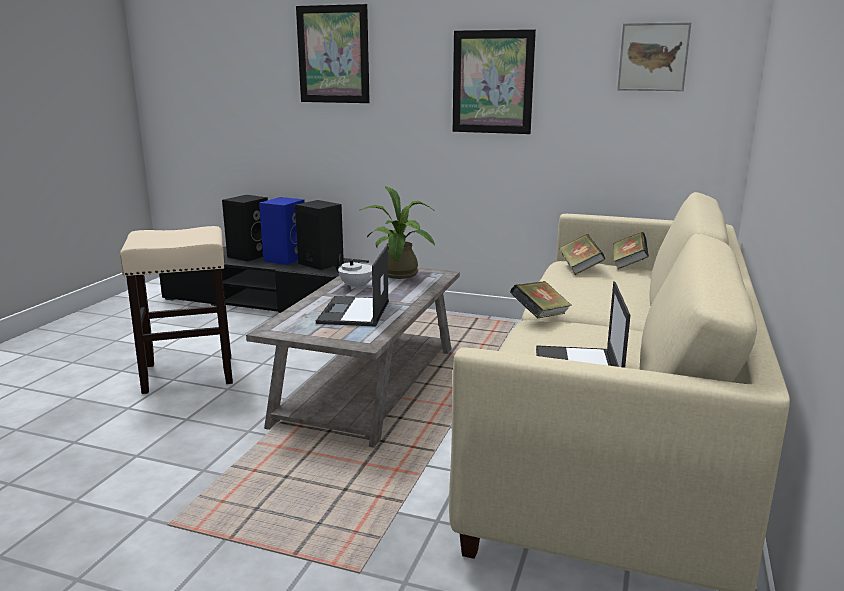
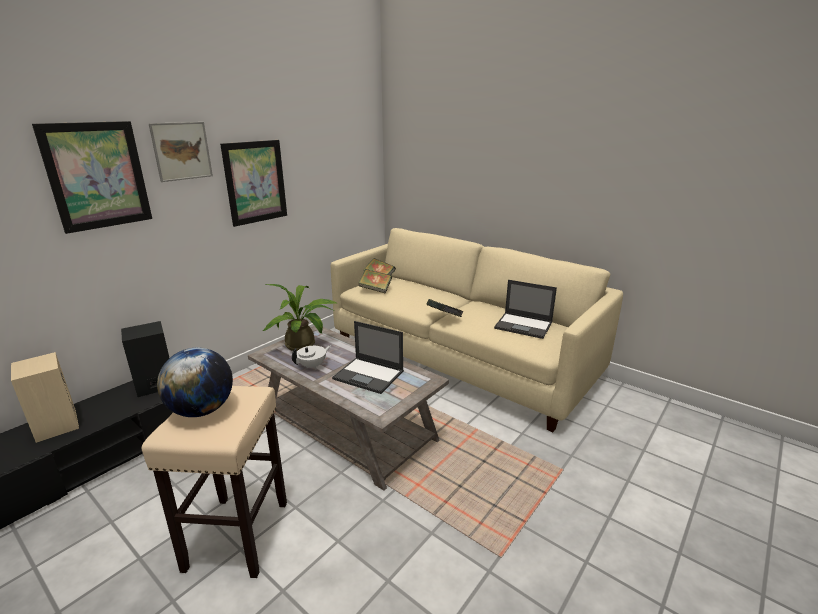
camera: 70 degrees left, 5 degrees up
black speaker [222,195,268,262] -> beige speaker [11,352,79,443]
blue speaker [259,197,305,265] -> none
picture [617,22,692,91] -> picture moved to [148,122,213,182]
none -> globe [157,348,233,417]

